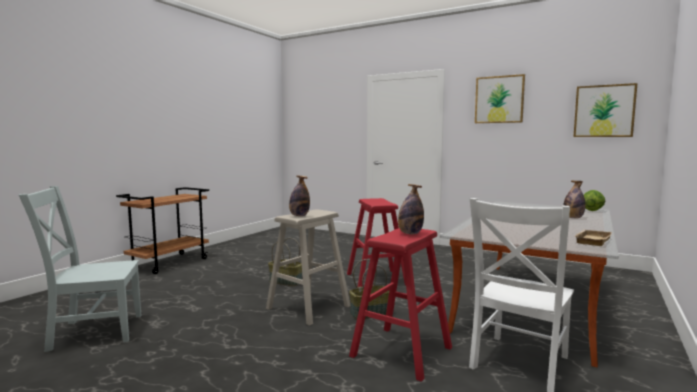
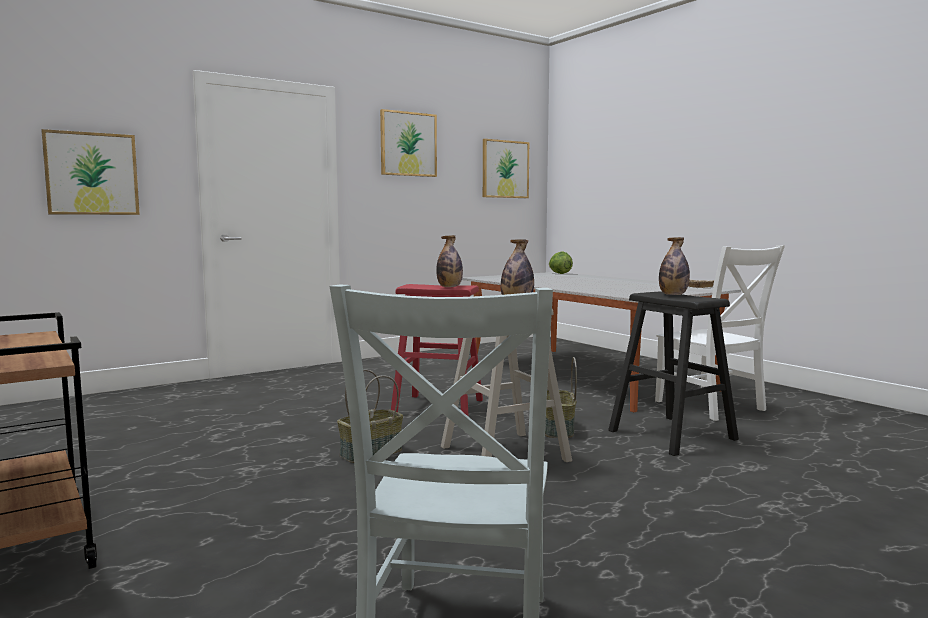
camera: 65 degrees left, 0 degrees up
red stool [349,228,452,382] -> black stool [608,291,739,456]
bottle [563,181,586,218] -> bottle moved to [436,235,463,287]
none -> picture [41,129,140,215]

